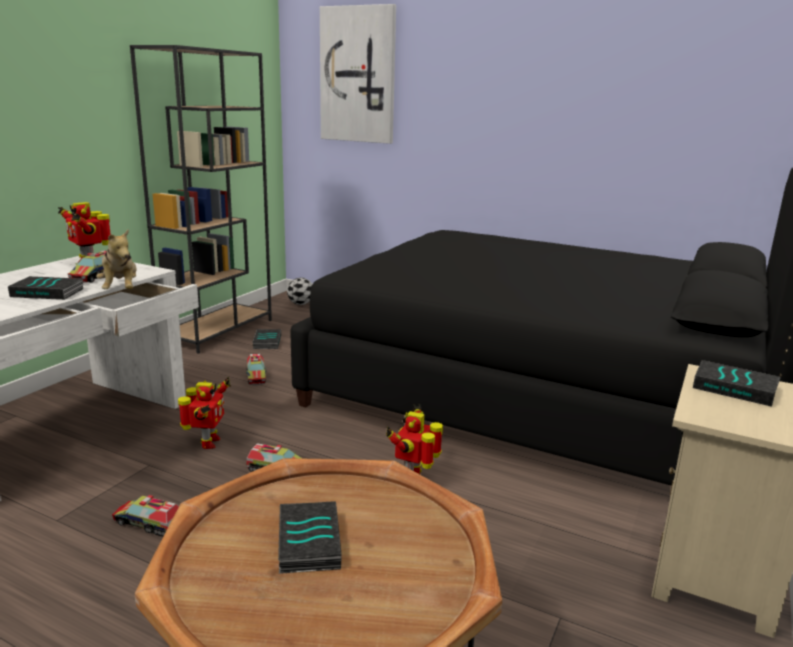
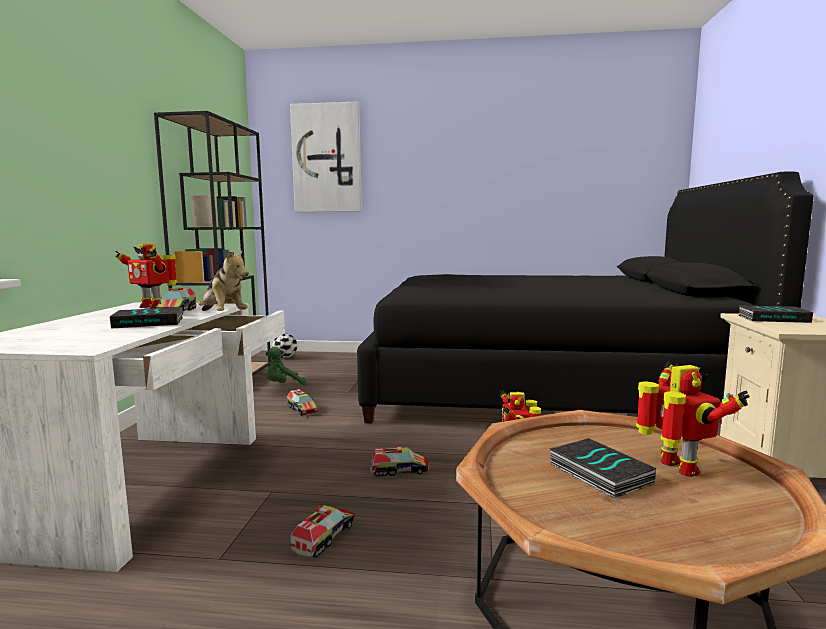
camera: 20 degrees left, 10 degrees down
toy truck [112,495,179,536] -> toy truck turned 120 degrees clockwise [290,505,355,558]
toy robot [178,377,231,449] -> toy robot moved to [636,361,750,477]
book [252,329,281,349] -> green plush toy [265,347,306,385]

